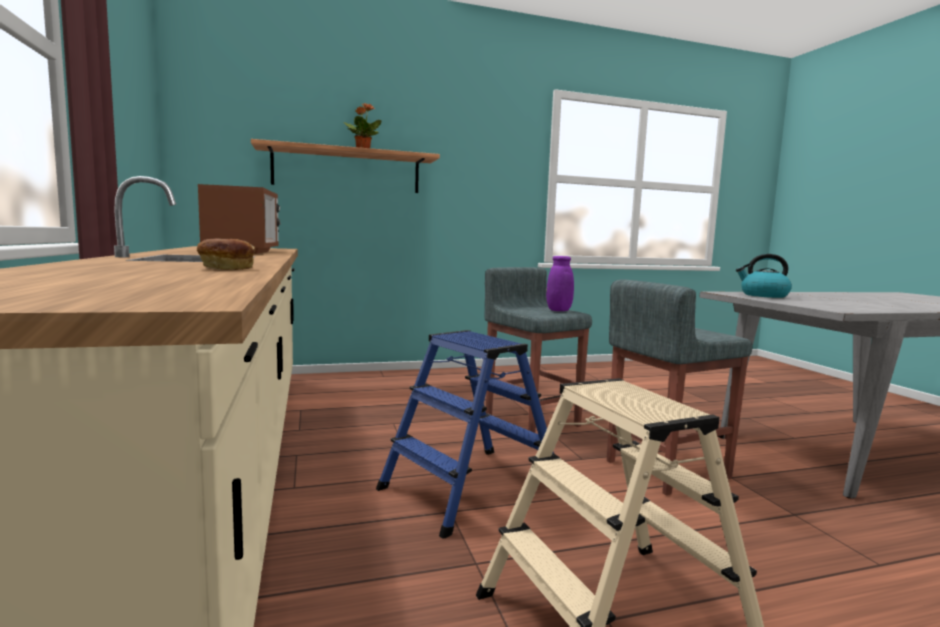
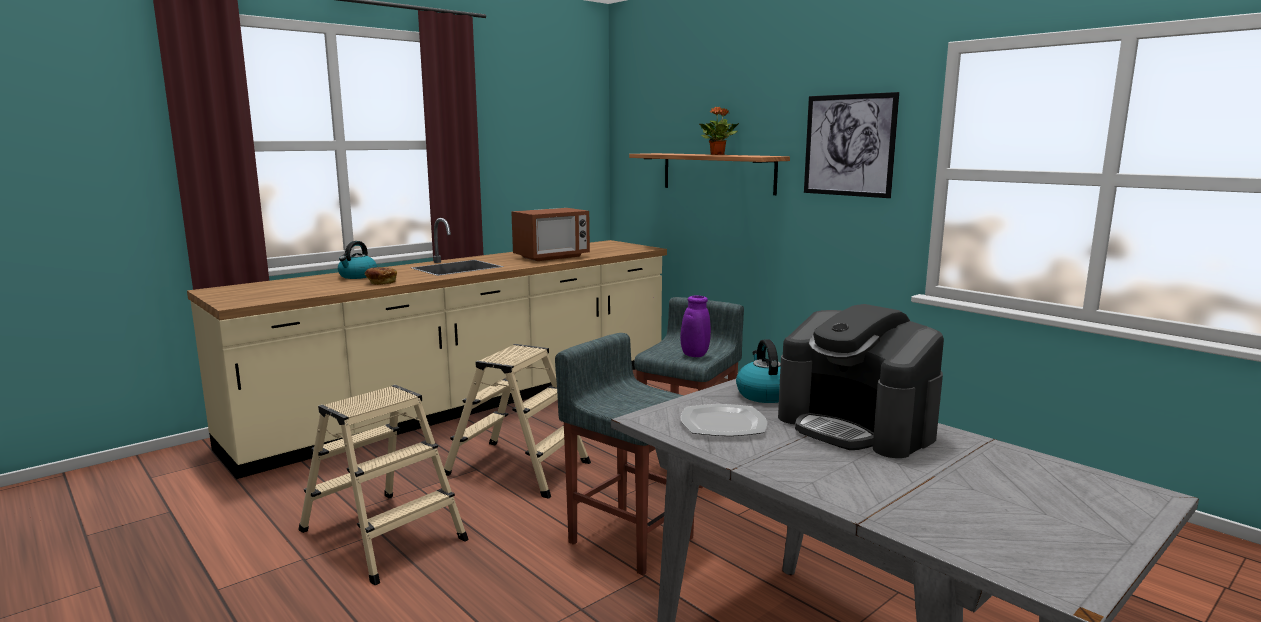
camera: 65 degrees right, 5 degrees up
blue step ladder [376,330,554,539] -> beige step ladder [444,344,591,498]
none -> kettle [338,241,377,279]
none -> plate [681,404,767,436]
none -> coffee machine [778,304,944,458]
none -> picture [804,92,899,198]

